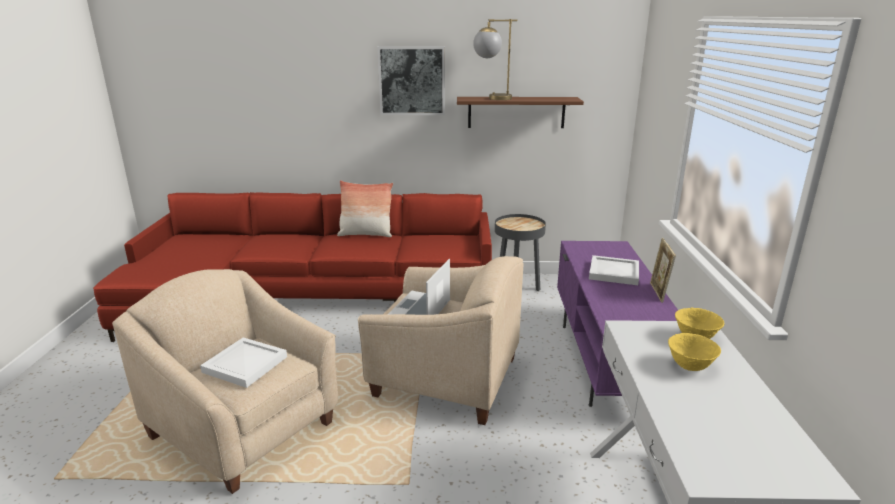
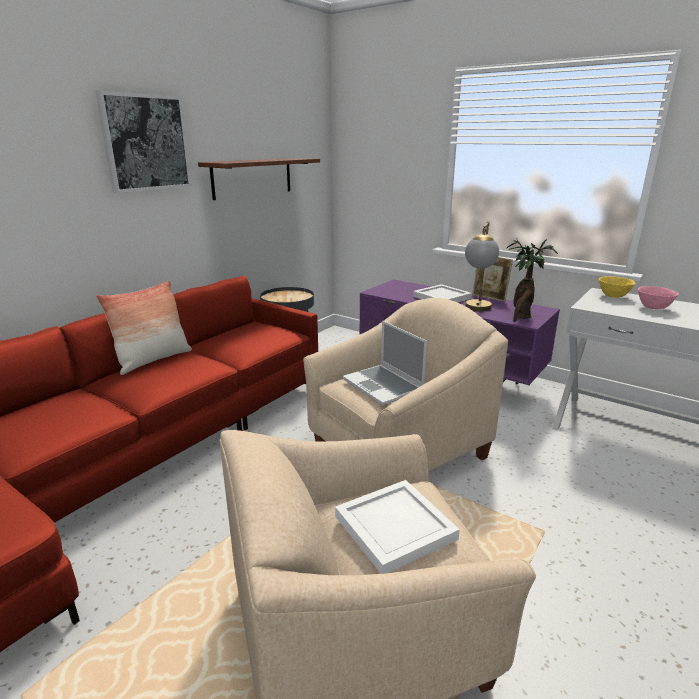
camera: 55 degrees left, 0 degrees up
table lamp [473,19,517,100] -> table lamp moved to [465,221,499,311]
yellow bowl [668,333,721,371] -> pink bowl [638,286,679,309]
none -> potted plant [506,239,558,322]

